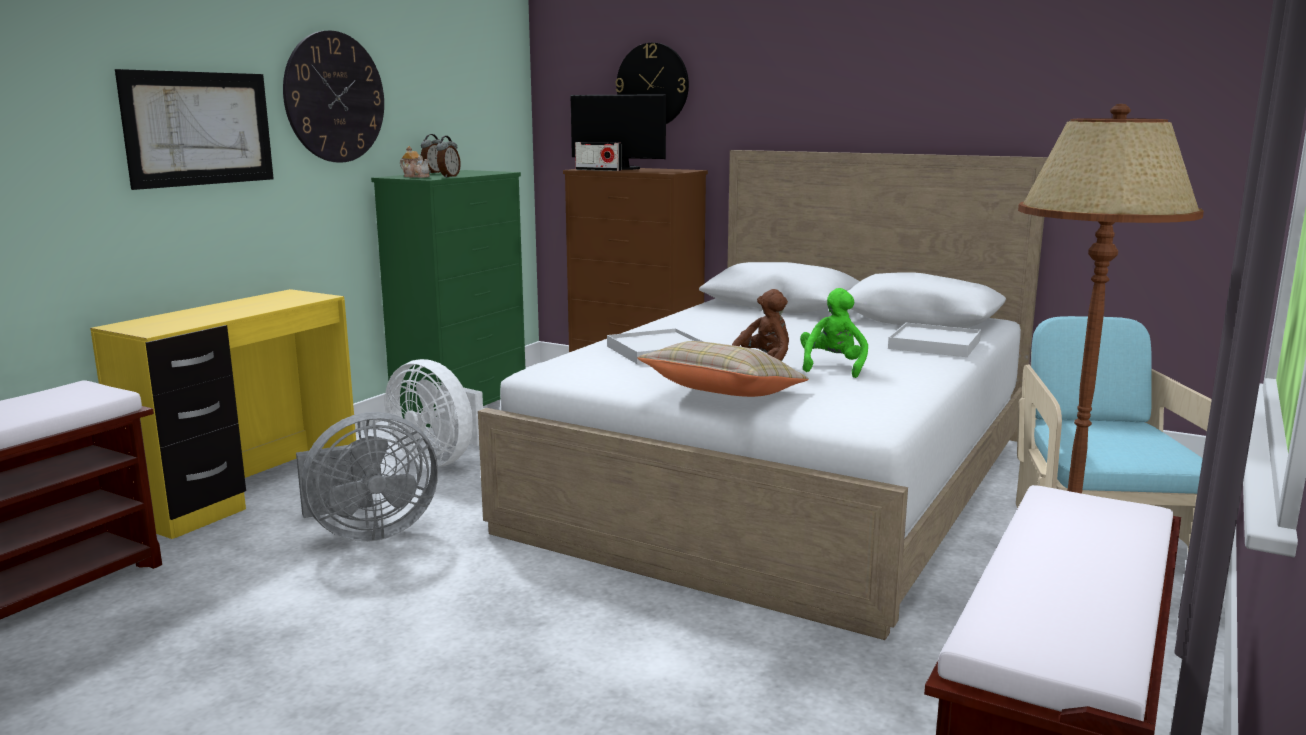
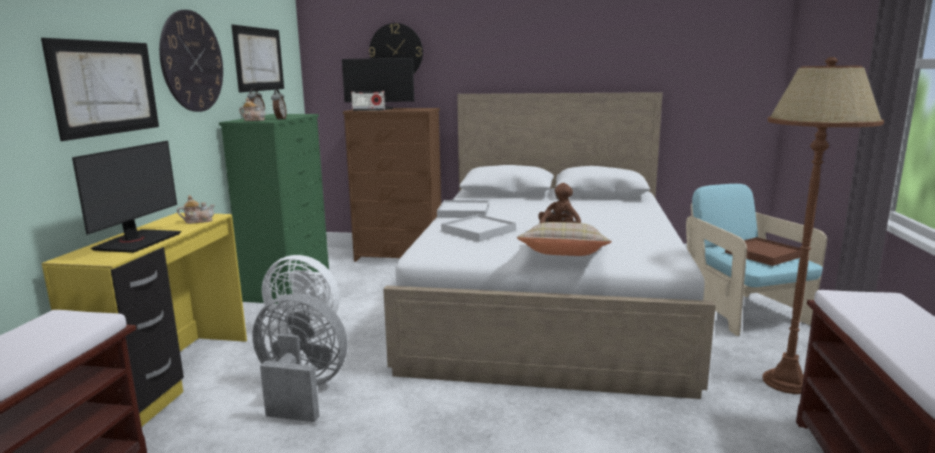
camera: 20 degrees left, 0 degrees up
grey fan [296,412,438,542] -> grey fan turned 120 degrees counterclockwise [252,294,348,422]
green plush toy [800,288,868,378] -> none
white tray [888,322,981,357] -> white tray moved to [437,200,489,218]
none -> monitor [72,141,181,253]
none -> teapot [177,195,215,224]
none -> picture [231,25,284,93]
none -> brown tray [725,237,802,266]

